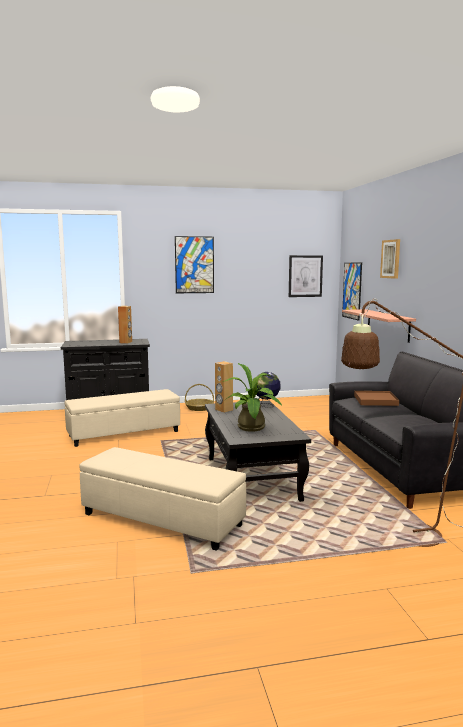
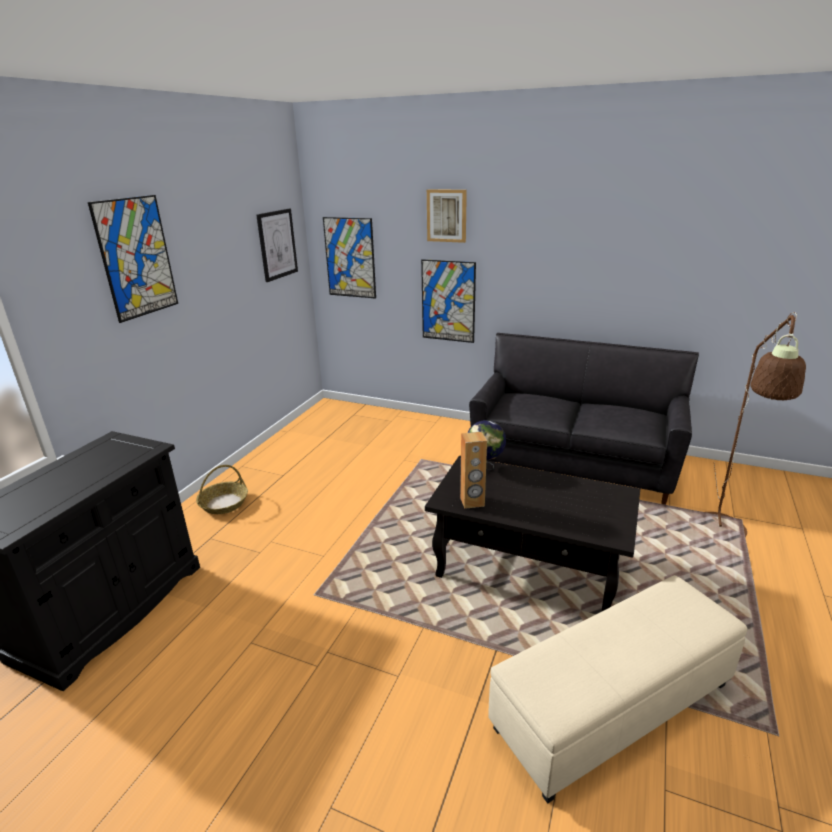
camera: 55 degrees left, 15 degrees up
beige ottoman [64,389,180,447] -> none
brown speaker [118,306,132,344] -> none
potted plant [224,363,282,432] -> none
shelf [342,309,416,343] -> picture [421,259,476,343]
brown tray [354,391,399,406] -> none

